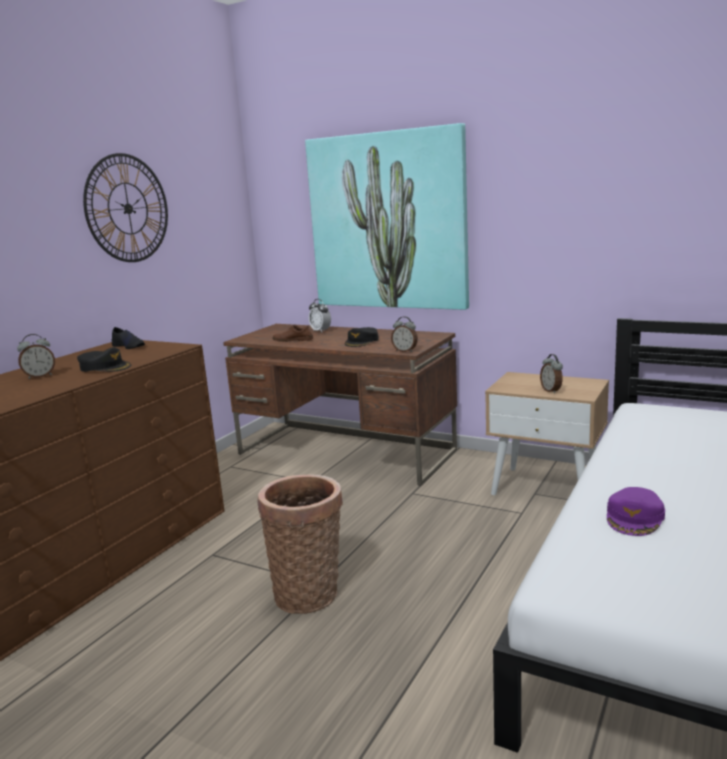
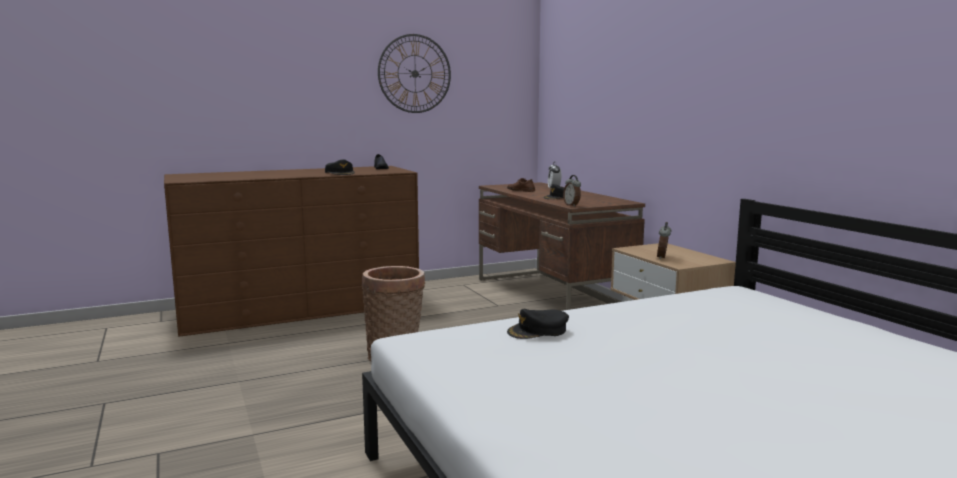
camera: 35 degrees right, 5 degrees down
alarm clock [17,334,55,379] -> none
picture [305,123,469,310] -> none
purple cap [607,487,665,536] -> black cap [507,309,569,339]

